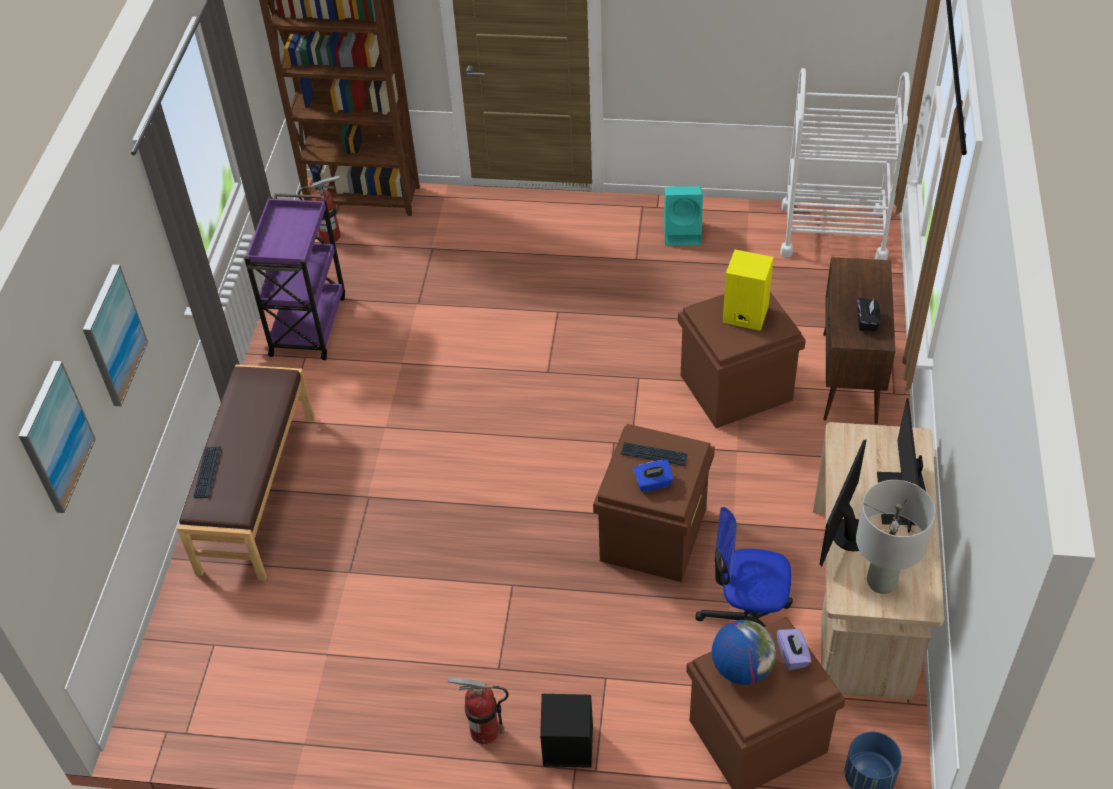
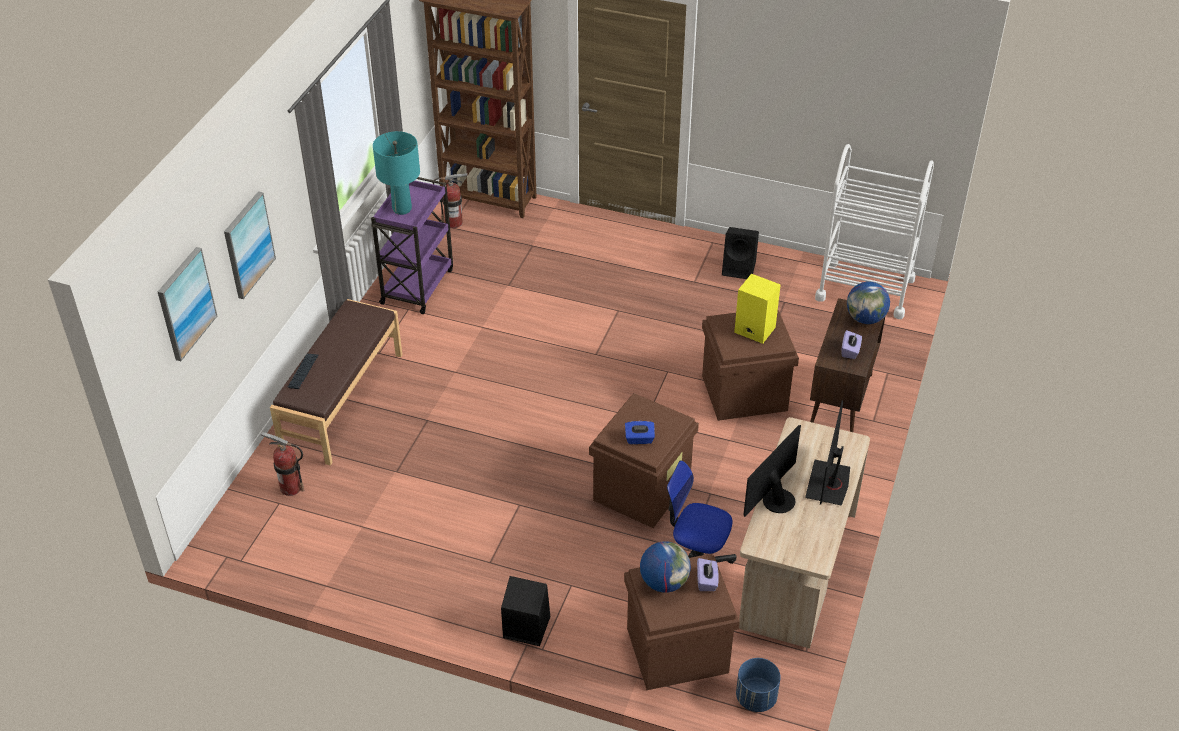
camera: 10 degrees right, 5 degrees down
fire extinguisher [447,677,509,744] -> fire extinguisher moved to [260,432,304,496]
keyboard [621,442,688,466] -> none
turquoise speaker [664,186,703,246] -> black speaker [722,227,759,279]
grey table lamp [856,480,936,594] -> none
black tissue box [857,297,881,331] -> purple tissue box [841,330,862,359]
none -> turquoise table lamp [373,131,420,215]
none -> globe [847,282,890,324]

